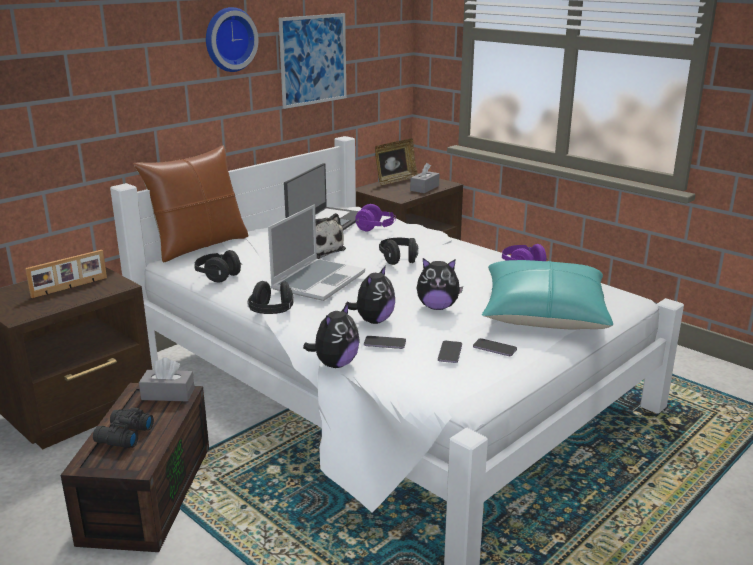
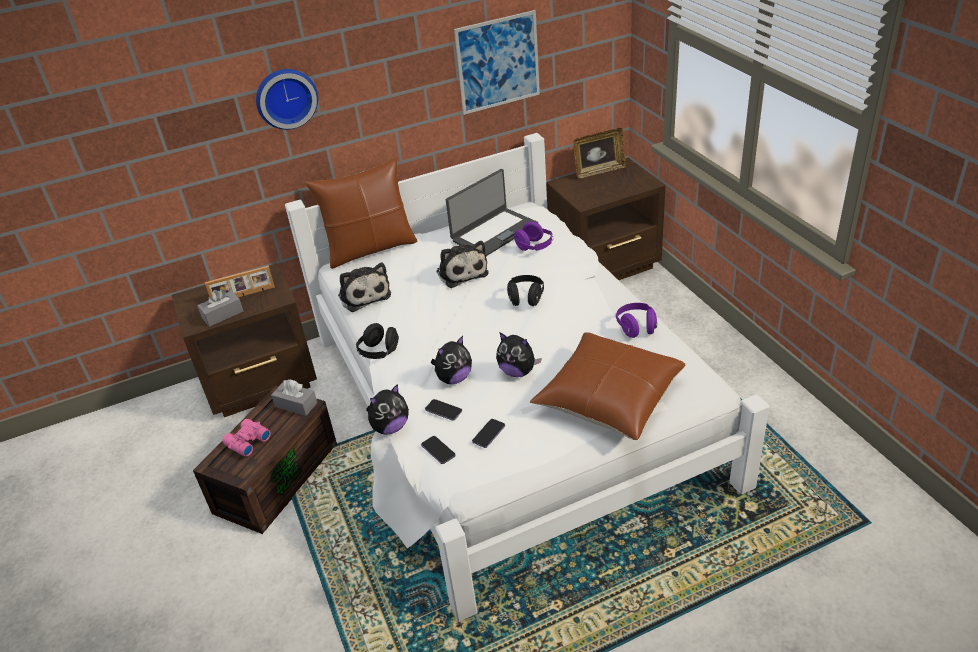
camera: 25 degrees right, 15 degrees up
black binoculars [93,407,154,448] -> pink binoculars [222,419,271,456]
black headphones [194,250,242,282] -> plush toy [338,263,391,312]
wall clock [206,7,258,72] -> wall clock moved to [256,69,318,130]
laptop [268,204,365,301] -> none
grey tissue box [410,163,439,193] -> grey tissue box moved to [197,289,243,327]
phone [473,338,517,356] -> phone moved to [421,436,456,464]
turquoise pillow [482,260,613,330] -> brown pillow [530,332,686,440]

